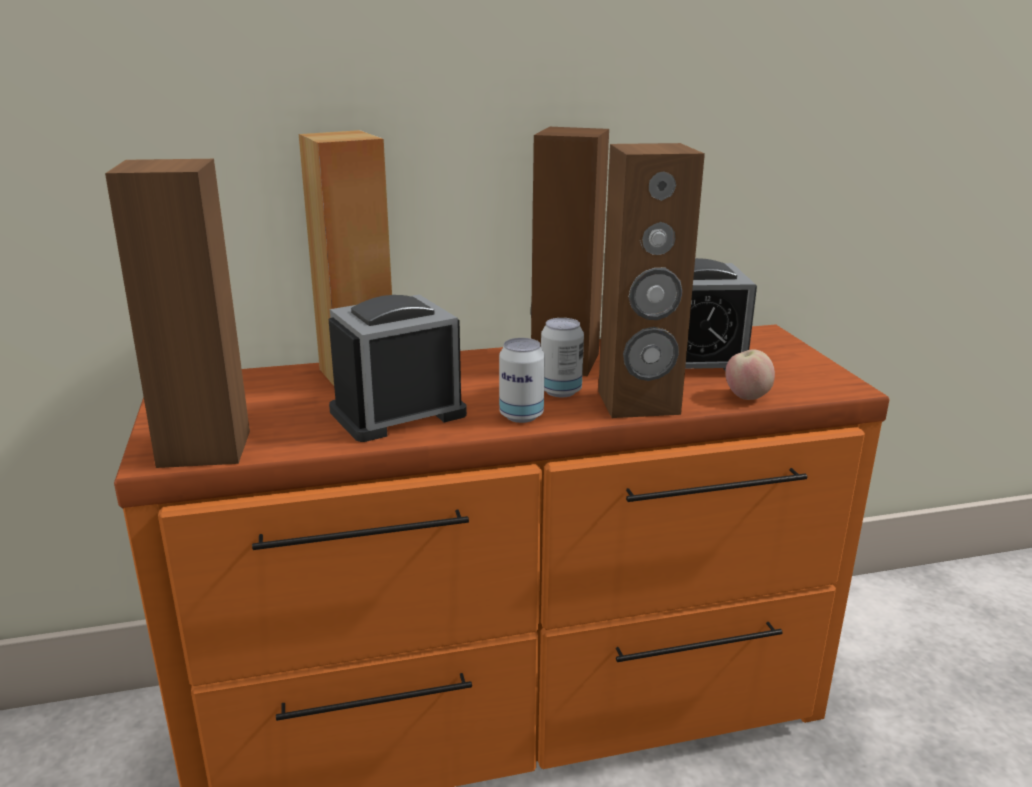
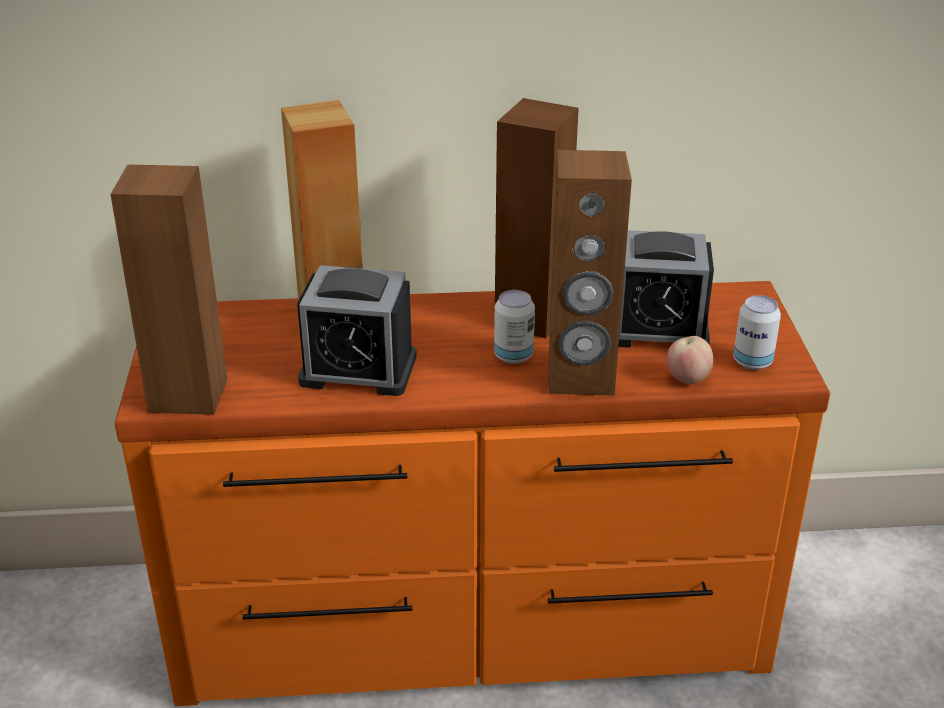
camera: 10 degrees right, 10 degrees up
alarm clock [329,295,467,442] -> alarm clock turned 150 degrees counterclockwise [297,265,417,396]
can [499,338,545,423] -> can moved to [733,295,781,370]

